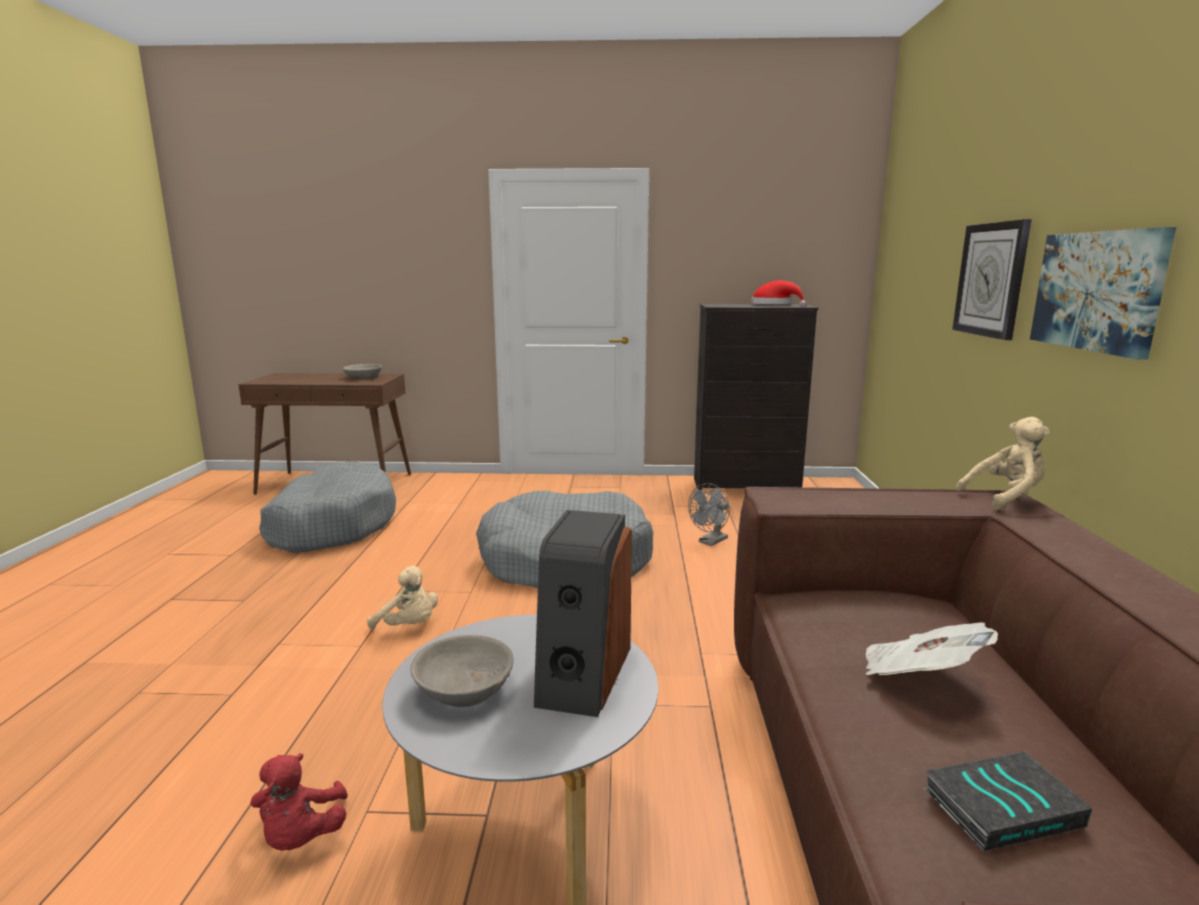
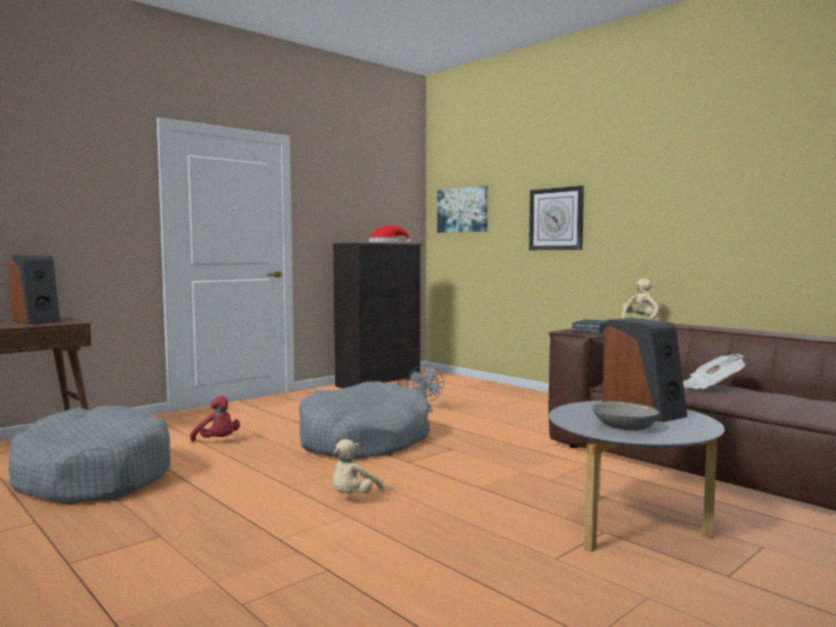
camera: 45 degrees left, 10 degrees down
red plush toy [250,753,348,851] -> red plush toy moved to [190,396,240,442]
grey bowl [343,364,382,379] -> speaker [8,255,60,325]
beige plush toy [367,566,438,630] -> beige plush toy turned 135 degrees clockwise [332,439,384,493]
book [924,751,1092,851] -> book moved to [572,319,607,333]
picture [1030,227,1176,360] -> picture moved to [437,186,488,233]

